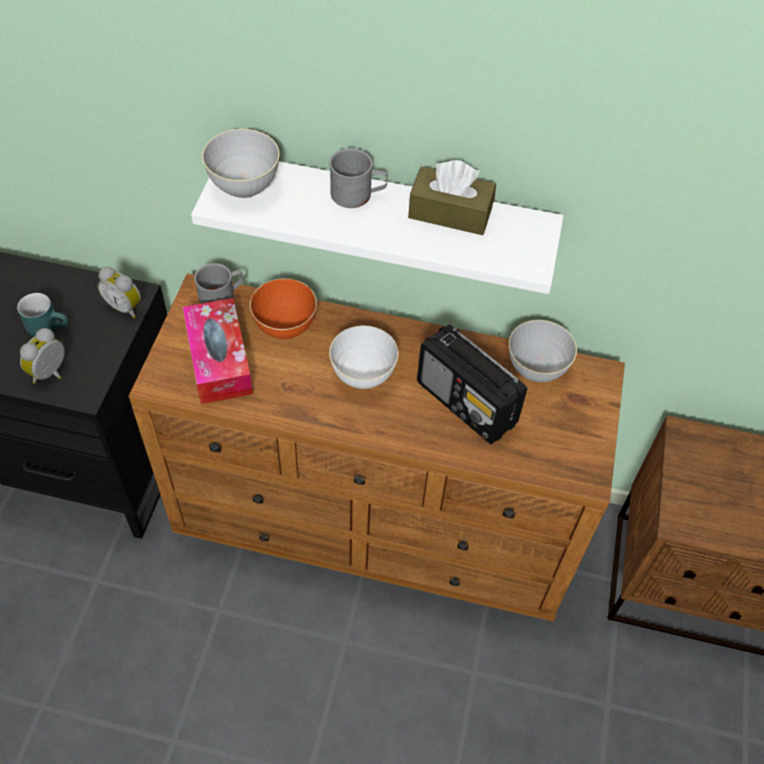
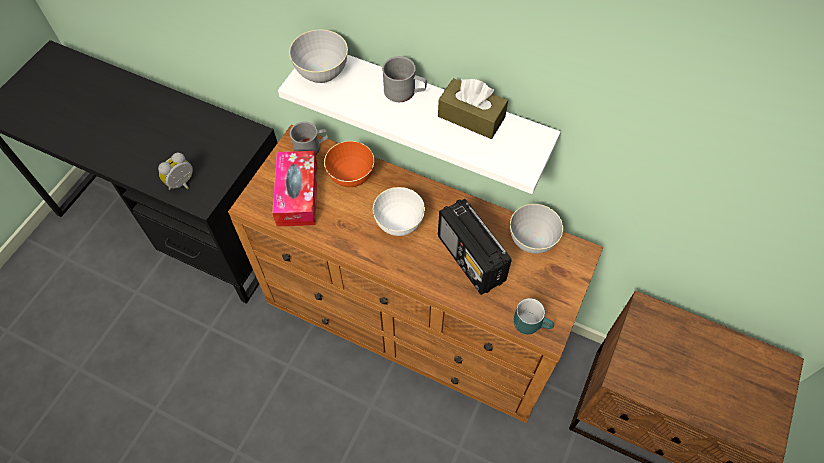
camera: 15 degrees right, 5 degrees up
turquoise mug [17,293,68,337] -> turquoise mug moved to [514,298,554,335]
alarm clock [98,267,141,318] -> none

